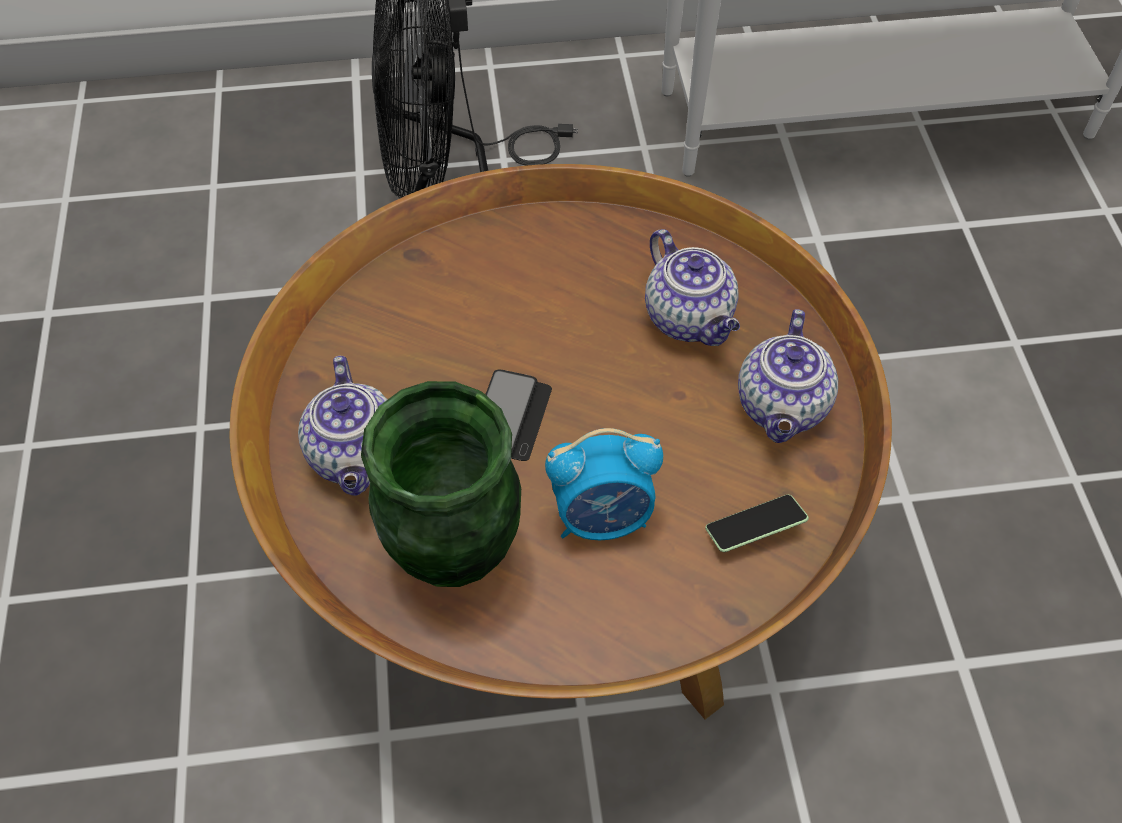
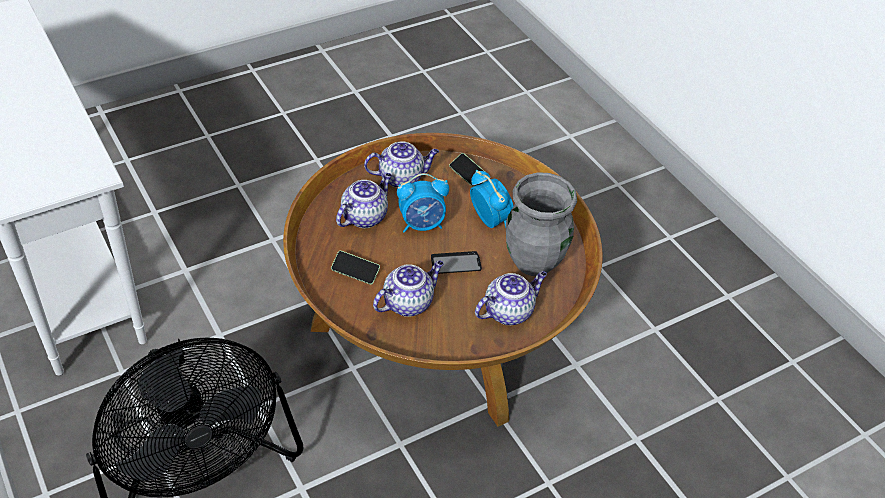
camera: 115 degrees left, 10 degrees down
green vase [361,381,521,587] -> grey vase [506,172,577,276]
none -> phone [331,251,380,285]
none -> teapot [373,261,444,317]
none -> alarm clock [397,173,449,233]

